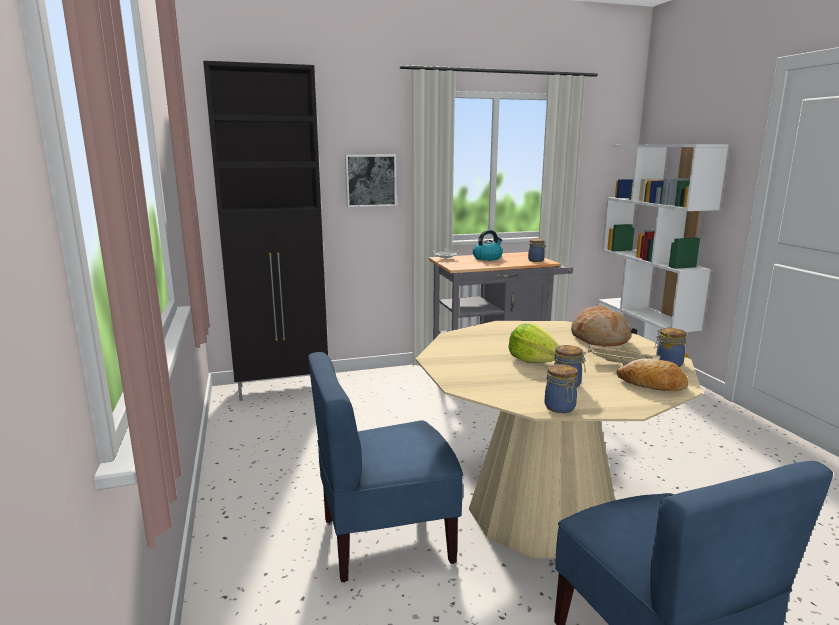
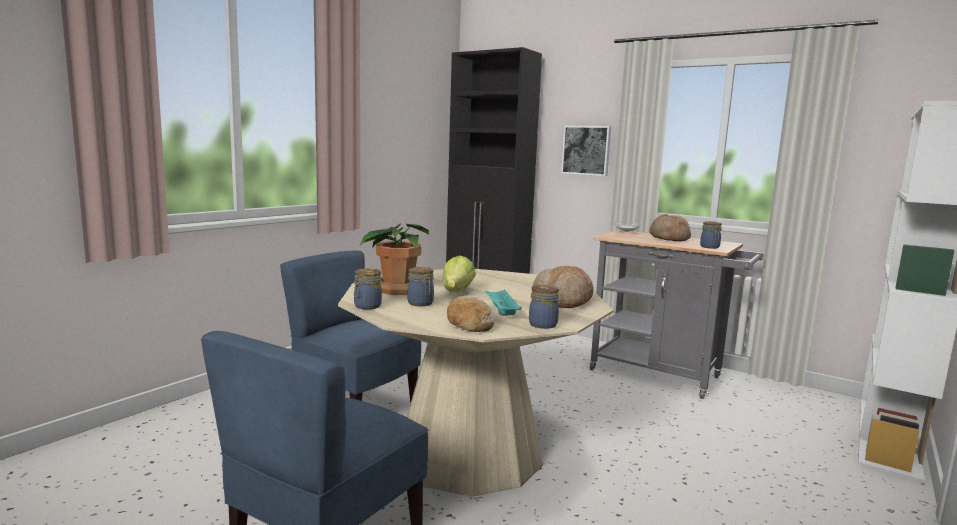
camera: 50 degrees right, 5 degrees down
kettle [473,230,503,261] -> bread [650,214,691,241]
beige tray [588,344,661,366] -> turquoise tray [485,290,522,316]
none -> potted plant [360,223,429,295]

